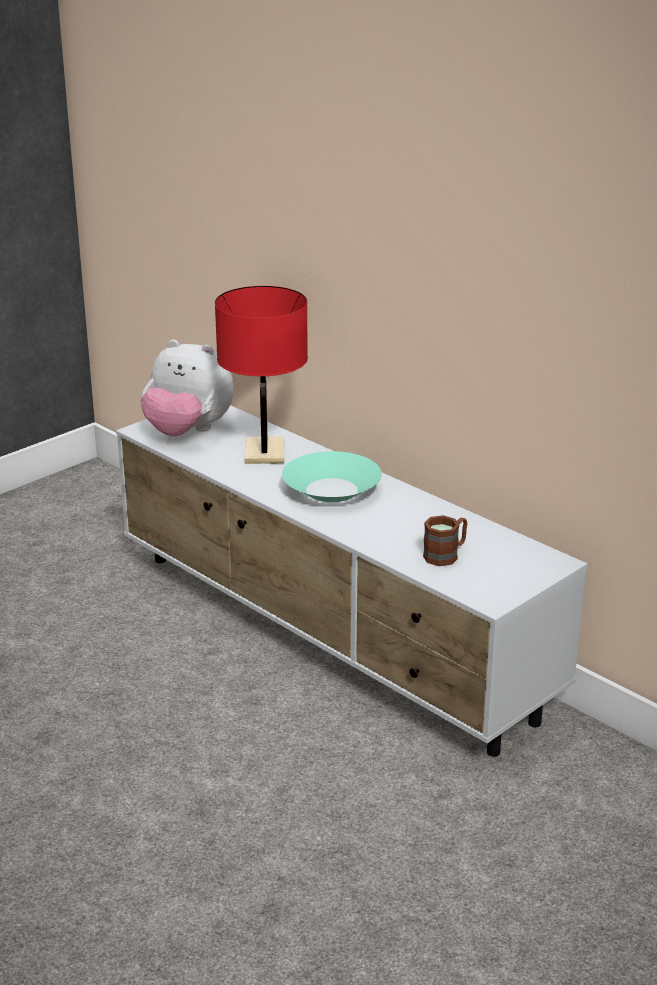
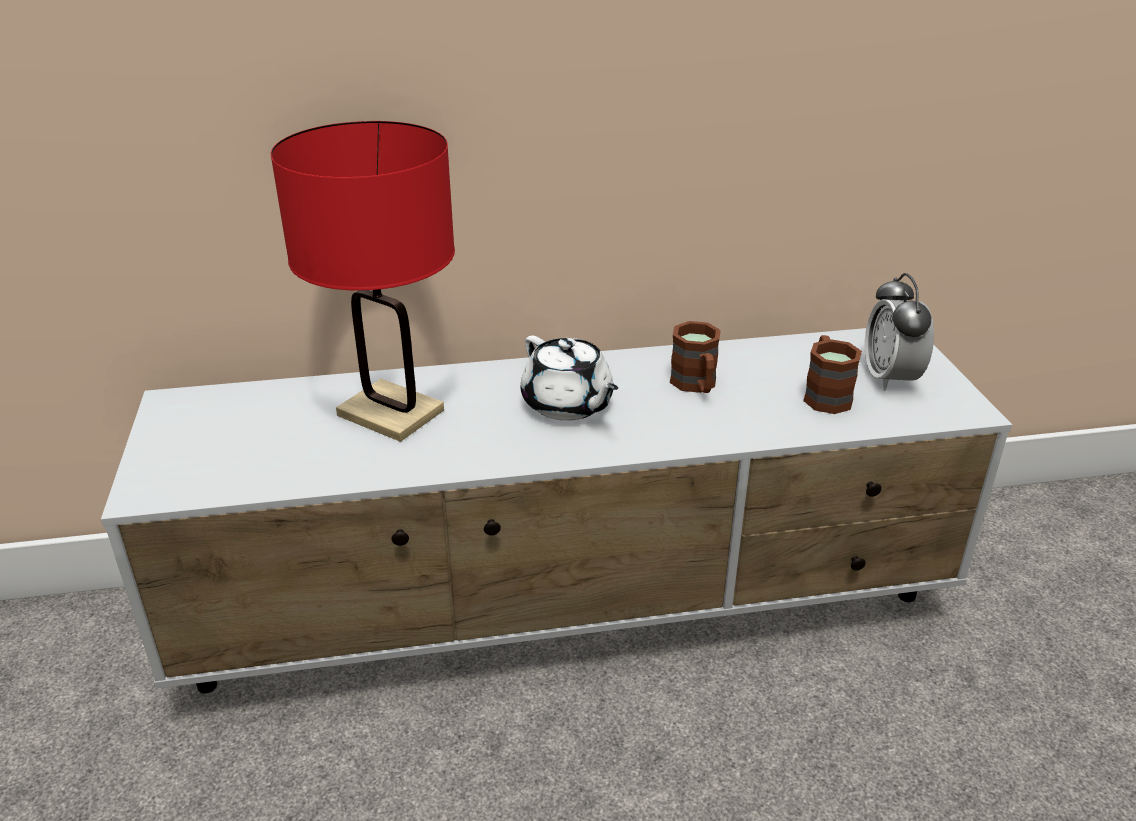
camera: 55 degrees left, 5 degrees up
plush toy [141,339,234,436] -> none
turquoise bowl [282,451,382,502] -> white teapot [521,336,618,421]
none -> brown mug [670,321,721,393]
none -> alarm clock [865,273,934,391]

